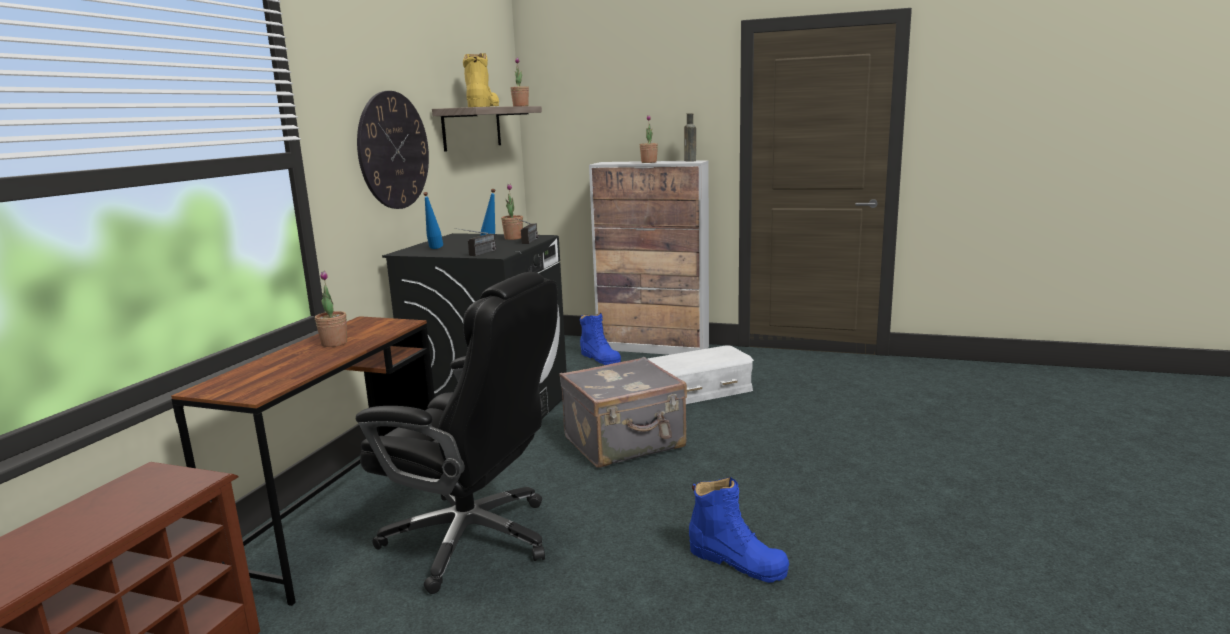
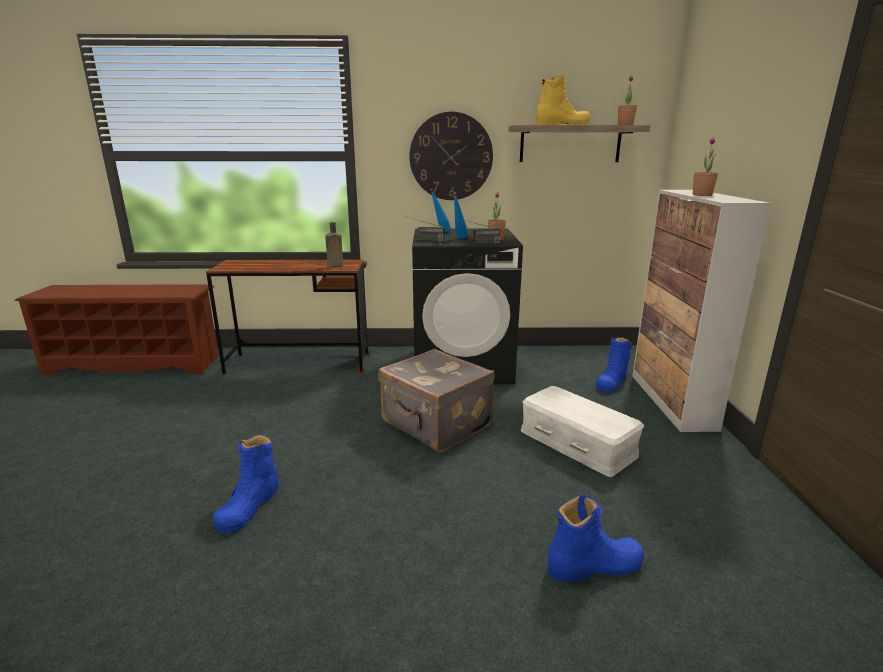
camera: 70 degrees right, 5 degrees up
potted plant [315,271,347,347] -> none
black office chair [356,272,558,594] -> none
brown bottle [684,113,696,162] -> brown bottle moved to [325,222,343,268]
none -> blue boot [547,495,644,582]

